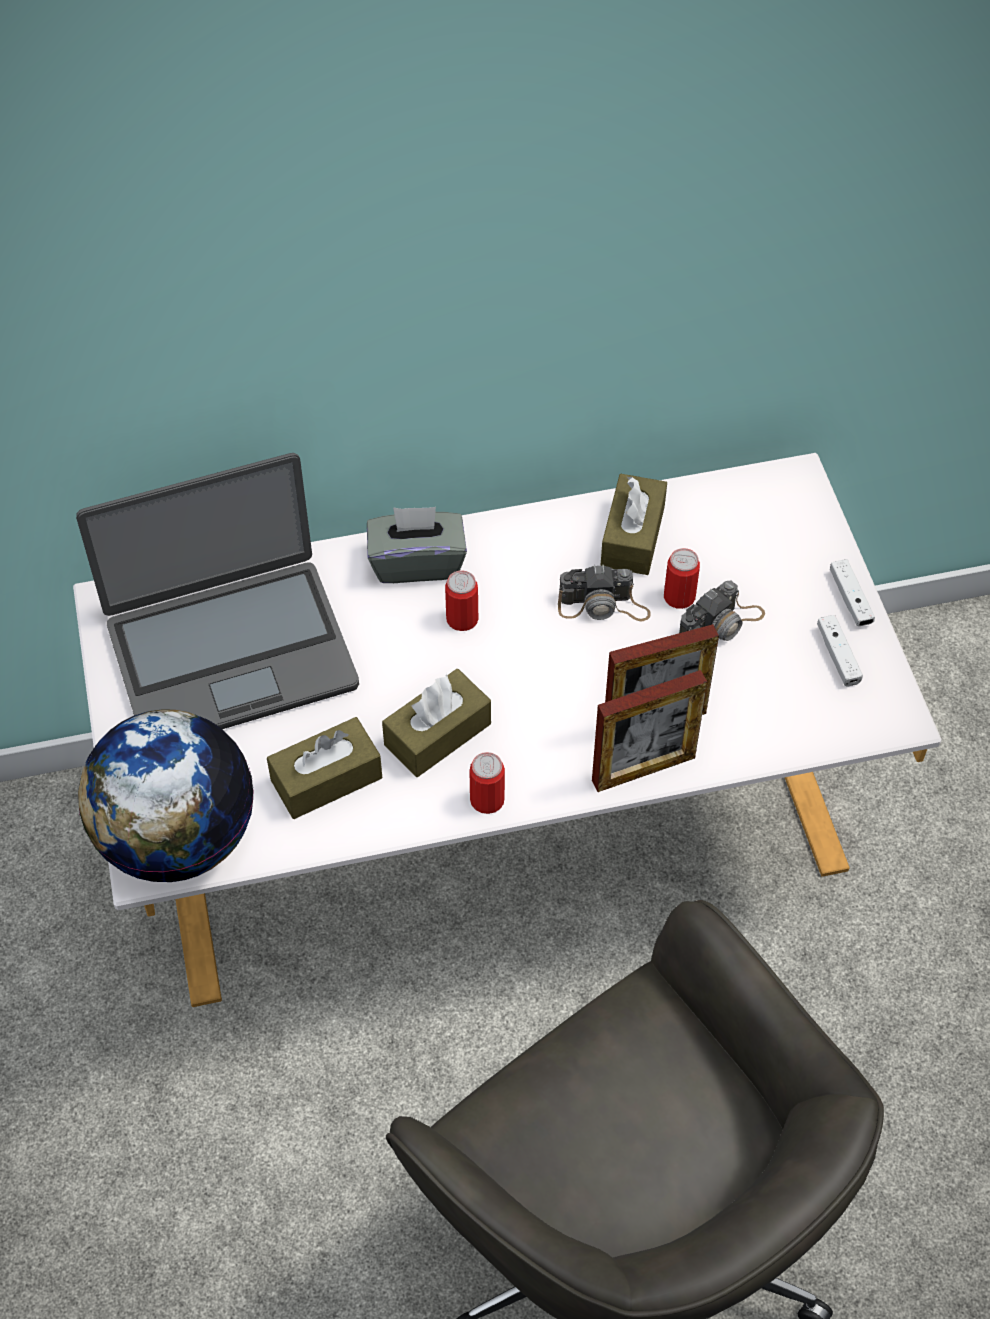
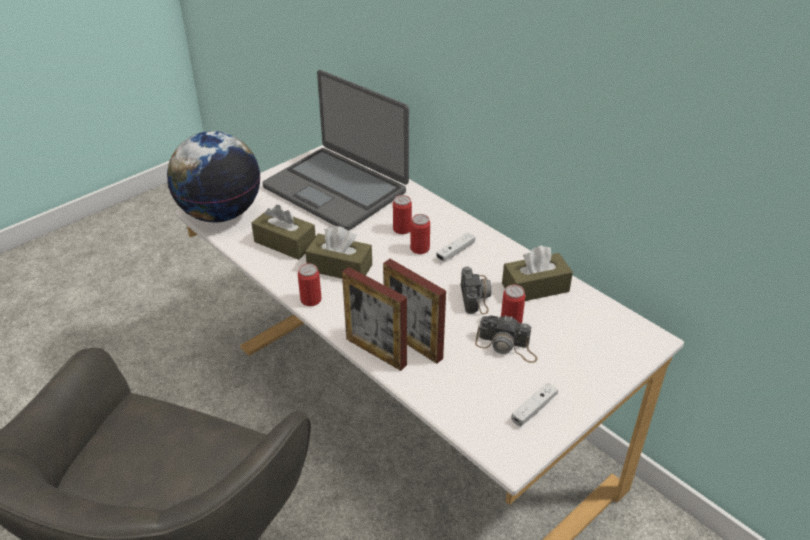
camera: 60 degrees right, 15 degrees down
grey tissue box [367,507,467,583] -> none
camera [558,564,651,621] -> camera turned 150 degrees counterclockwise [461,267,491,314]
white game controller [830,559,875,626] -> white game controller moved to [436,232,475,261]
none -> can [393,195,412,234]

